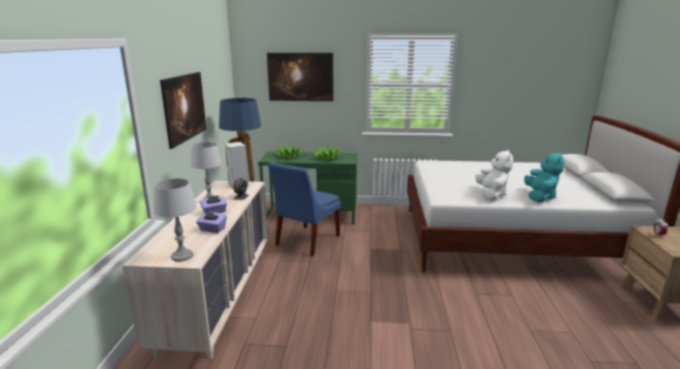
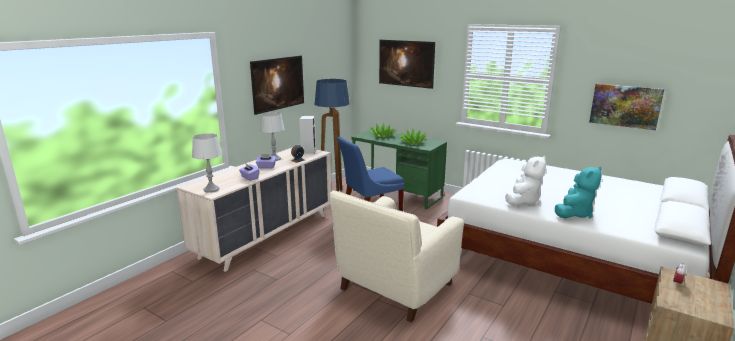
camera: 30 degrees right, 0 degrees up
none -> beige armchair [329,190,464,322]
none -> picture [589,84,664,130]

